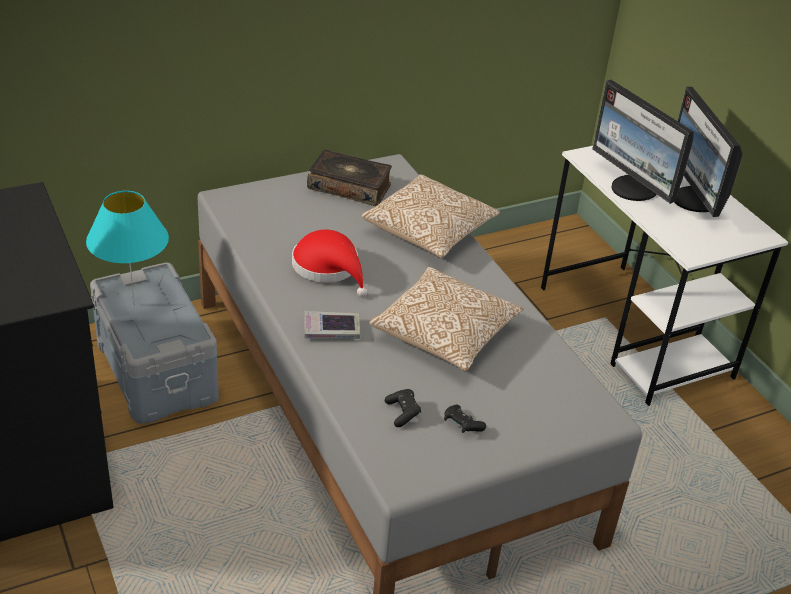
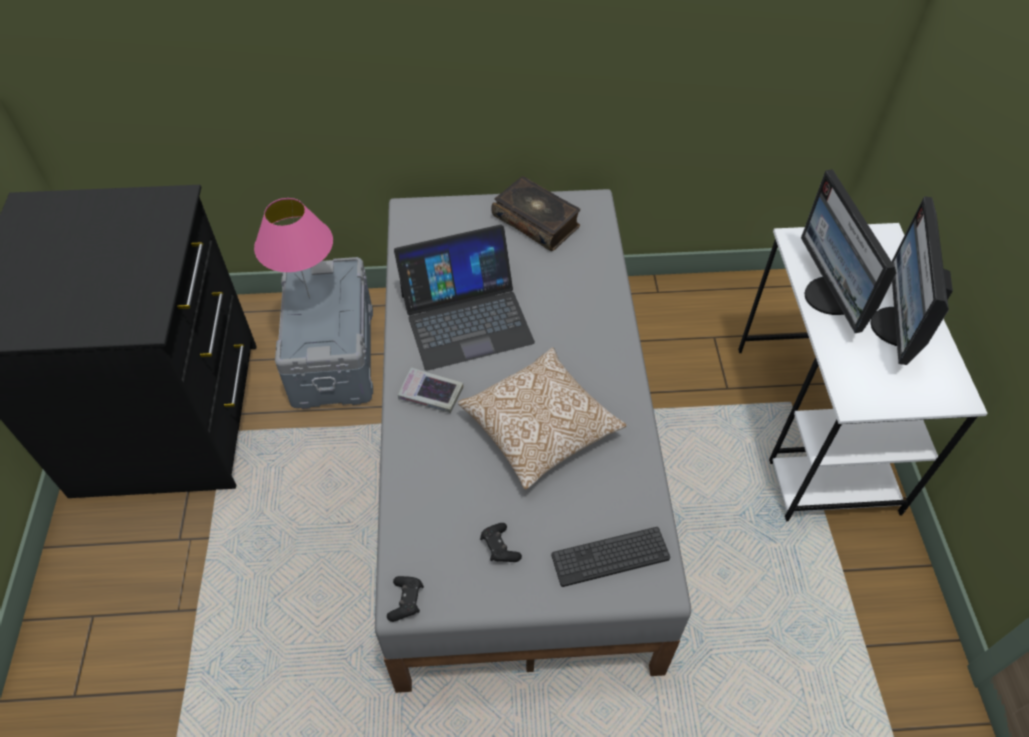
camera: 25 degrees right, 15 degrees up
turquoise table lamp [86,191,169,305] -> pink table lamp [254,198,333,298]
red hat [292,230,367,297] -> laptop [394,225,535,371]
pillow [361,174,500,258] -> none
black game controller [385,389,421,427] -> black game controller moved to [387,576,424,622]
none -> keyboard [552,527,670,587]

